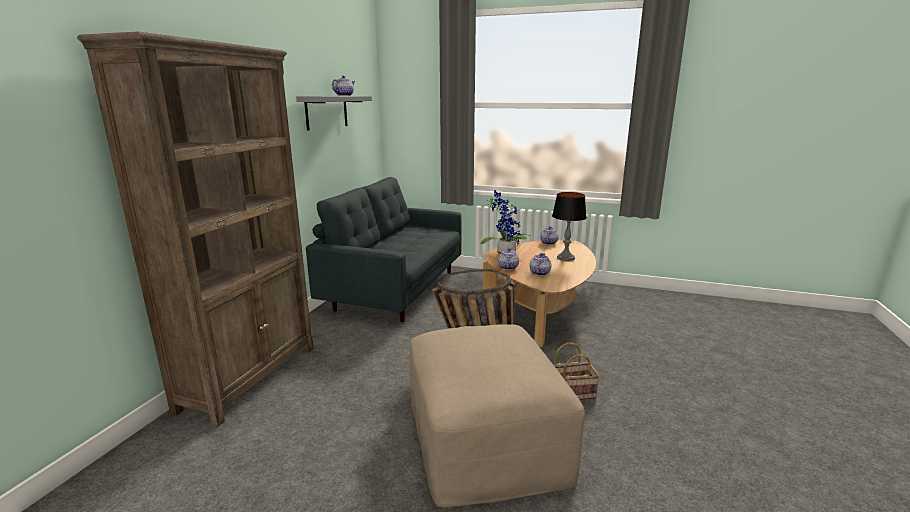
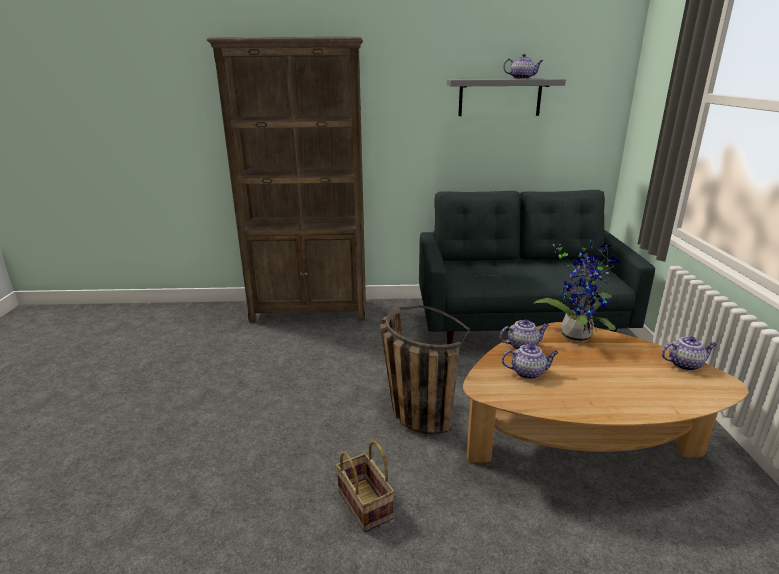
camera: 70 degrees right, 5 degrees up
beige ottoman [409,324,585,507] -> none
table lamp [552,192,587,261] -> none

